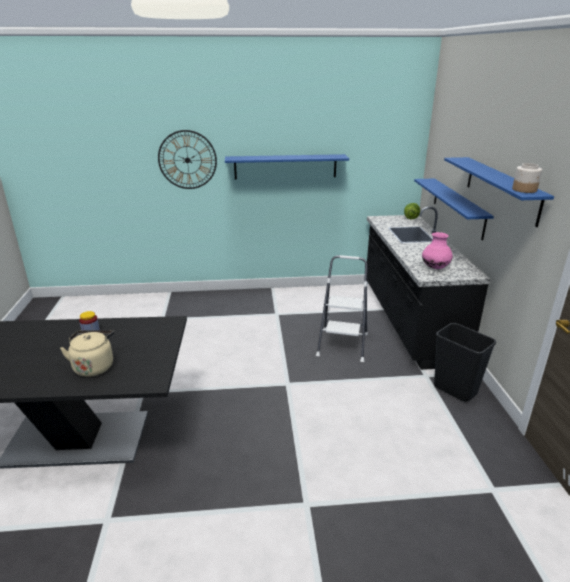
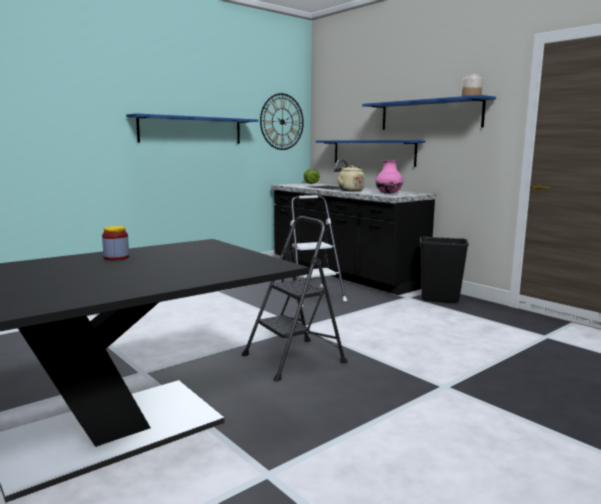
camera: 35 degrees left, 15 degrees down
beige kettle [60,330,114,377] -> beige kettle moved to [334,165,365,191]
wall clock [158,130,217,189] -> wall clock moved to [260,93,304,150]
none -> black step ladder [242,216,348,382]

